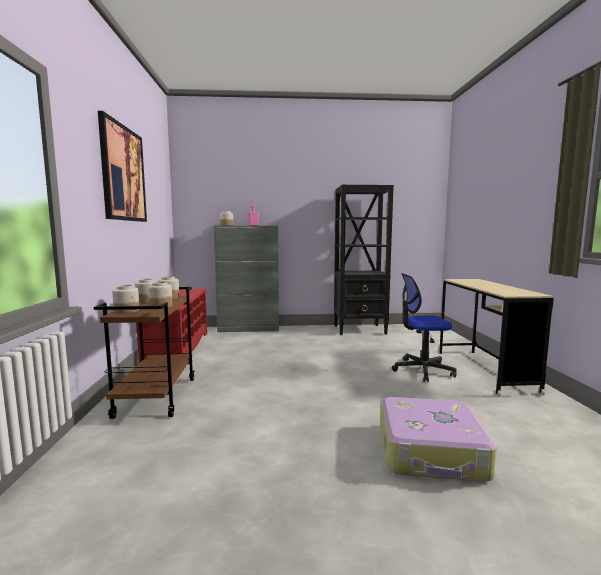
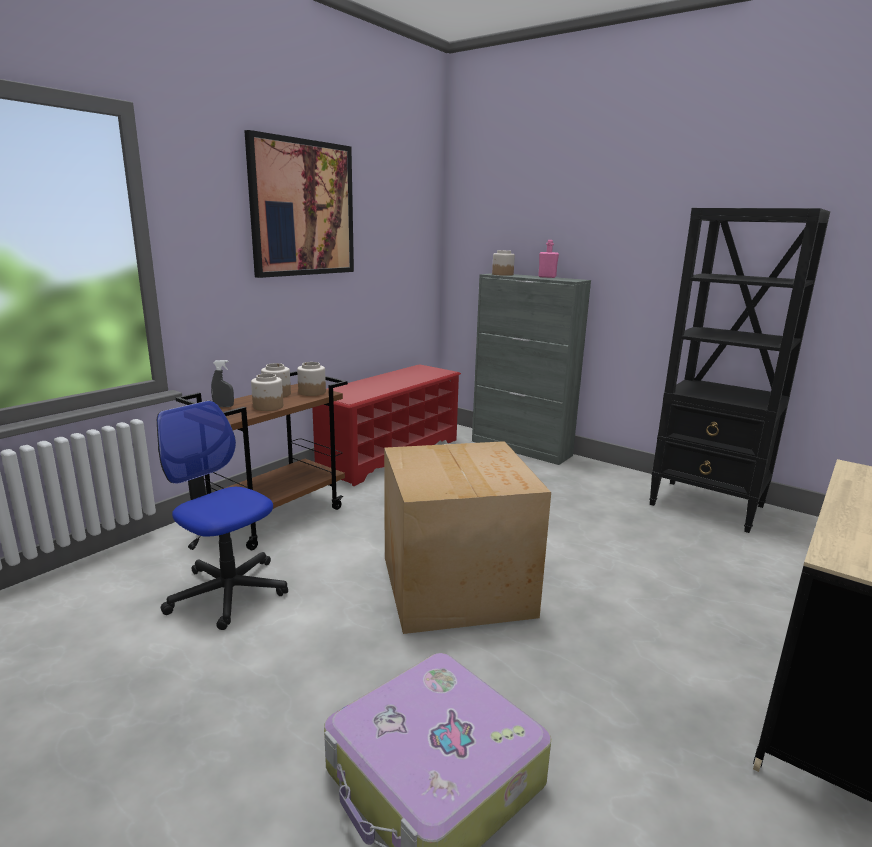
camera: 40 degrees right, 10 degrees up
jar [112,285,140,314] -> grey spray bottle [211,360,234,407]
office chair [392,273,457,382] -> office chair moved to [157,401,288,630]
none -> cardboard box [384,441,551,634]

